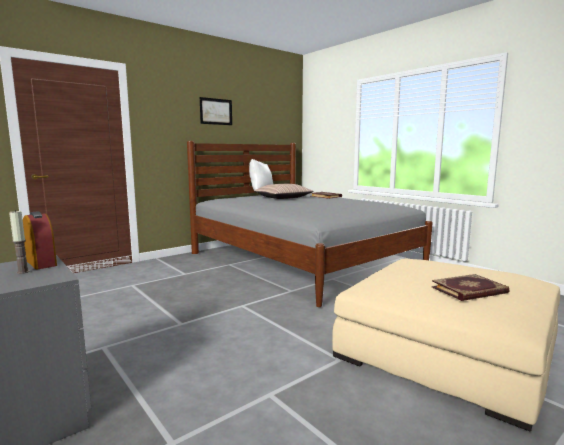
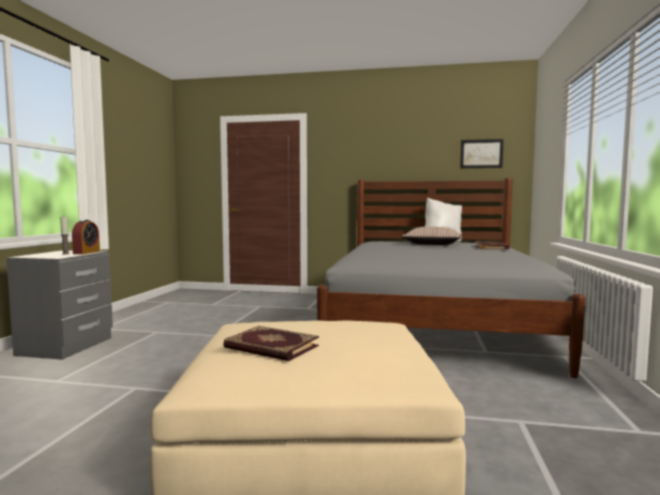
camera: 50 degrees right, 5 degrees down
picture [200,97,232,125] -> picture moved to [460,139,504,168]

